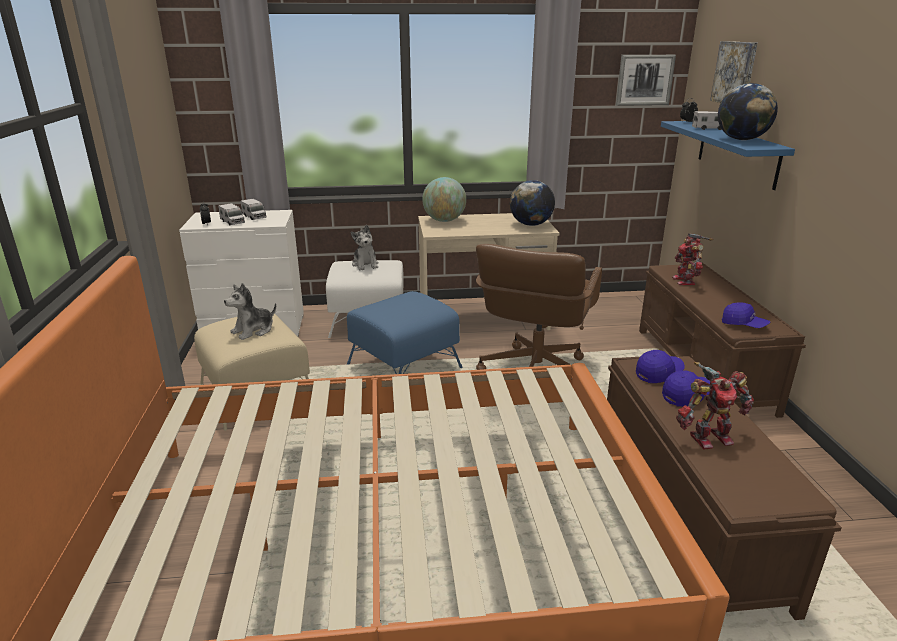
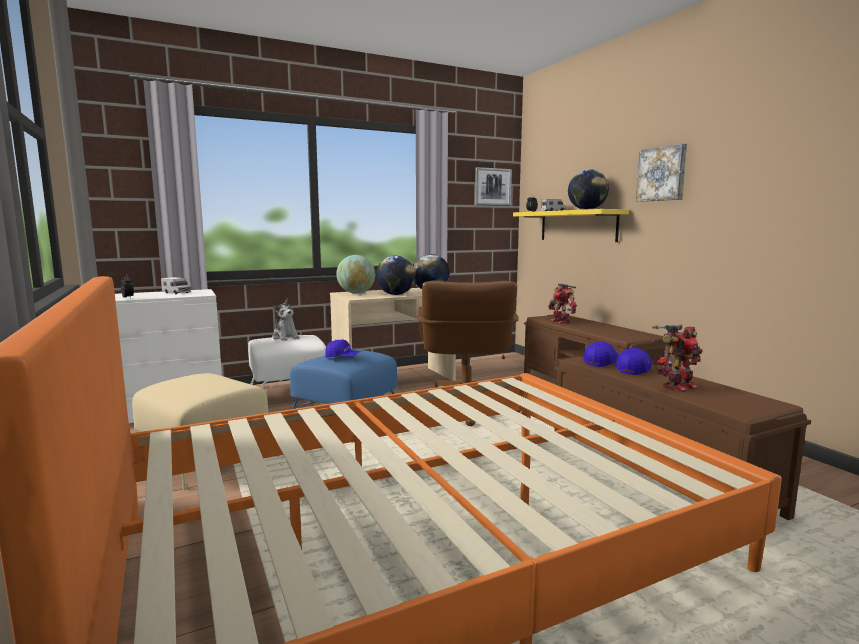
camera: 20 degrees left, 15 degrees down
toy truck [218,203,245,225] -> none
plush toy [224,283,276,340] -> none
blue shelf [661,121,795,190] -> yellow shelf [513,209,629,242]
picture [710,41,758,103] -> picture moved to [636,143,687,202]
blue cap [722,302,771,328] -> blue cap moved to [325,340,361,358]
none -> globe [376,256,415,295]

